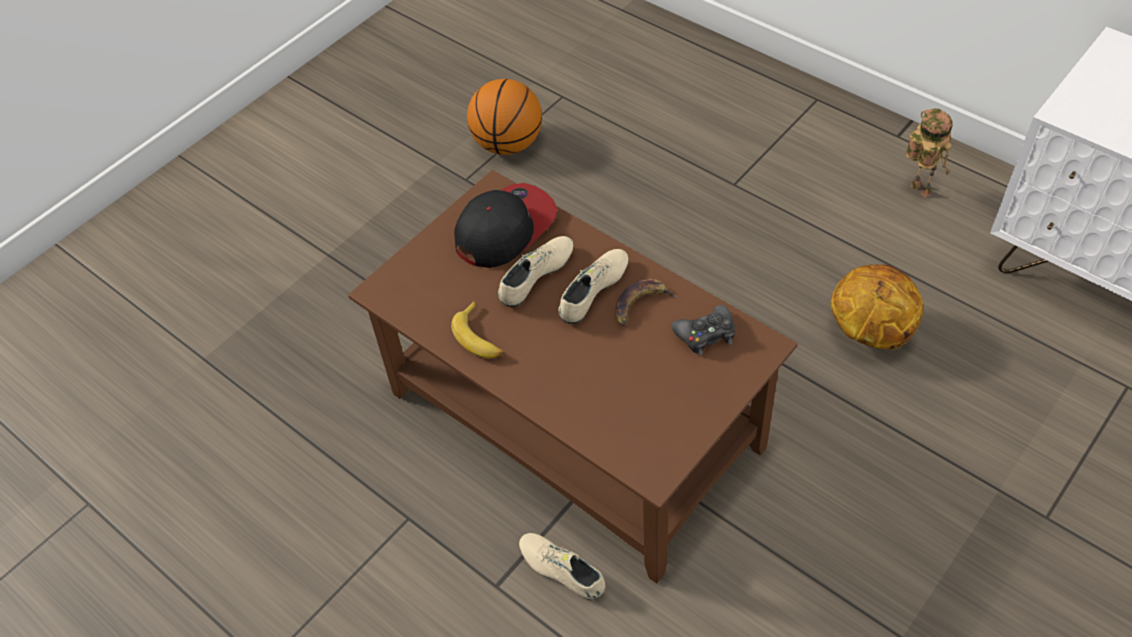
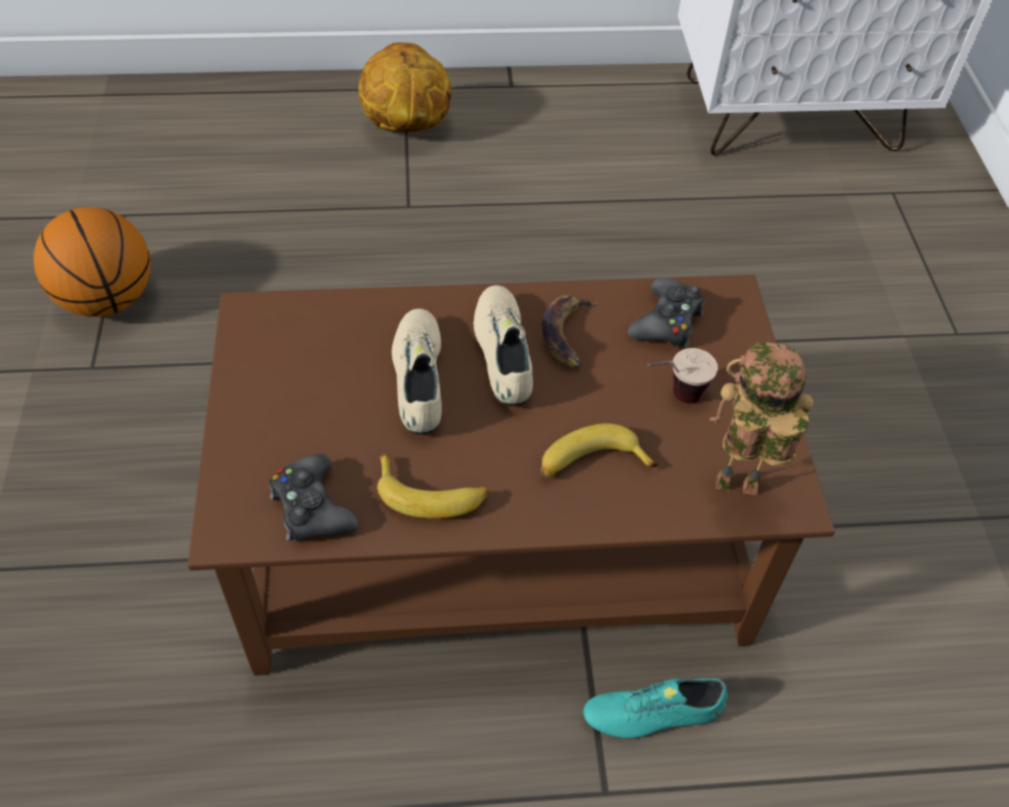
camera: 50 degrees left, 0 degrees up
cap [454,183,557,268] -> none
beige shoe [519,533,605,600] -> turquoise shoe [583,678,728,739]
basketball [831,264,923,350] -> basketball moved to [358,42,452,132]
toy robot [906,109,953,198] -> toy robot moved to [709,342,813,495]
none -> black game controller [269,454,359,541]
none -> banana [540,423,658,478]
none -> cup [648,348,718,404]

